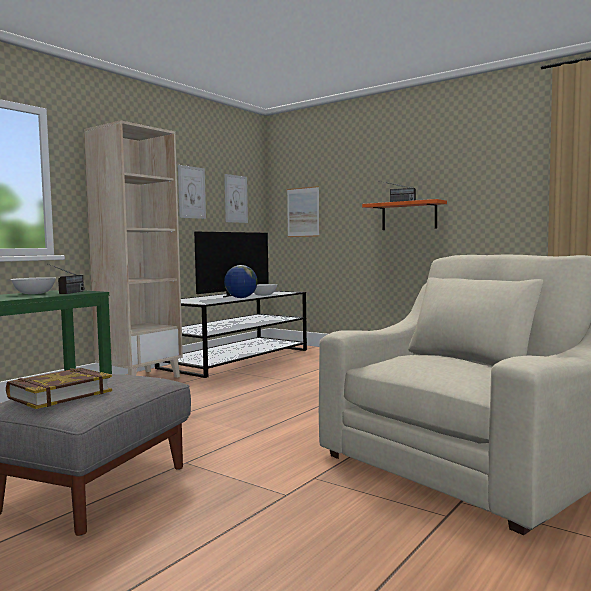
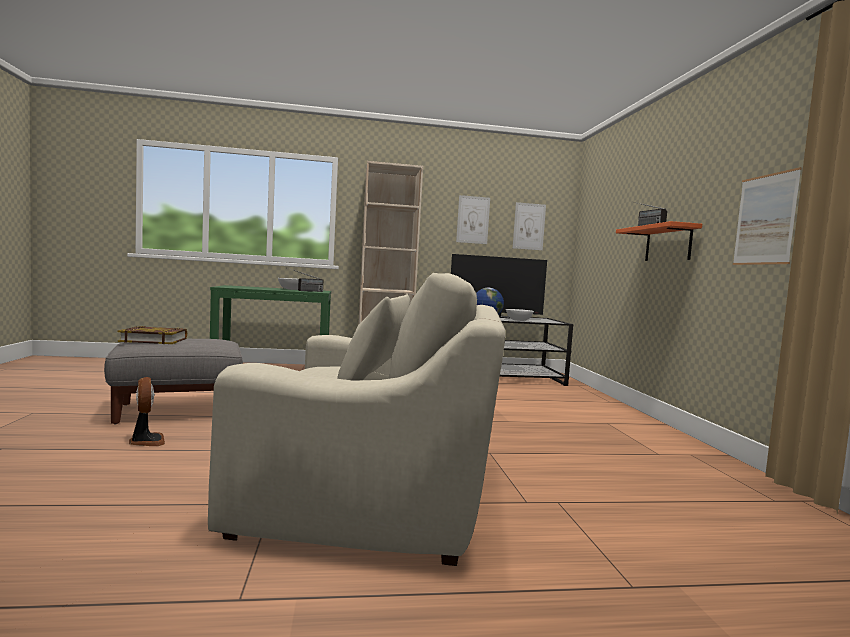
camera: 45 degrees right, 0 degrees up
picture [287,186,320,237] -> picture moved to [733,167,802,265]
none -> fan [129,377,165,446]

